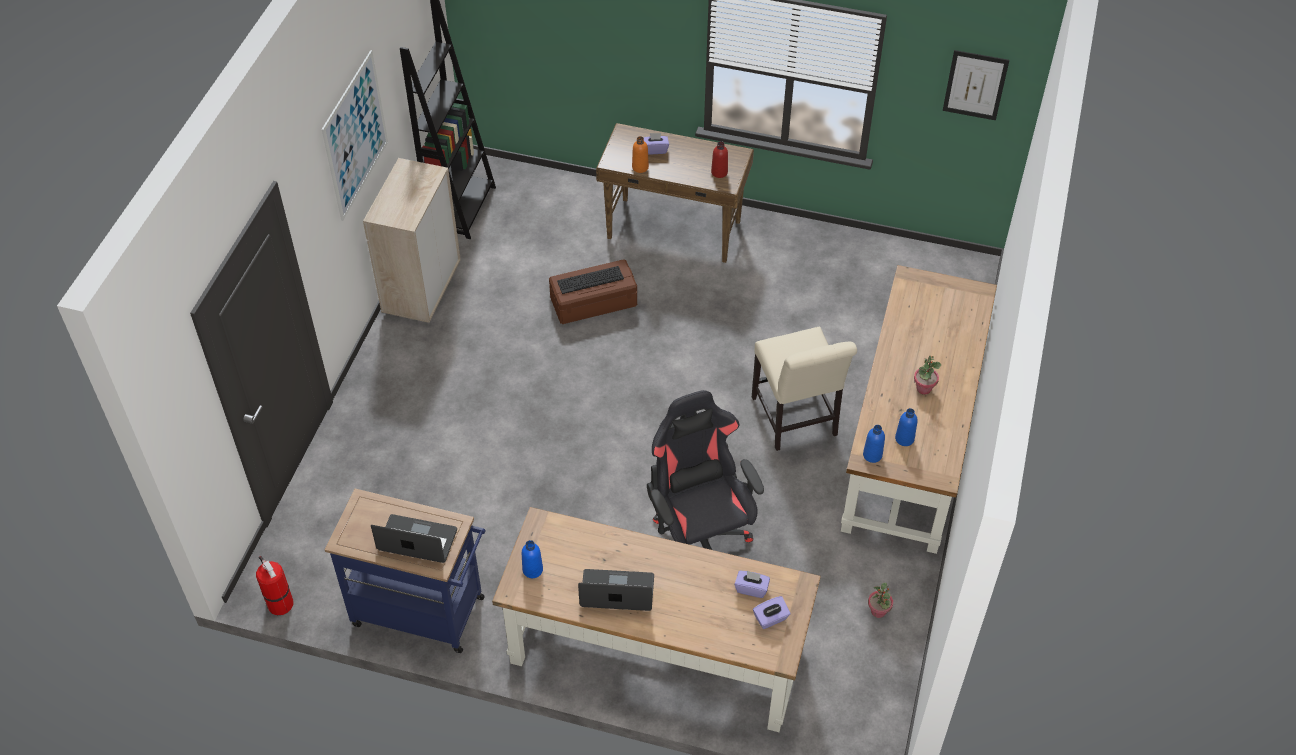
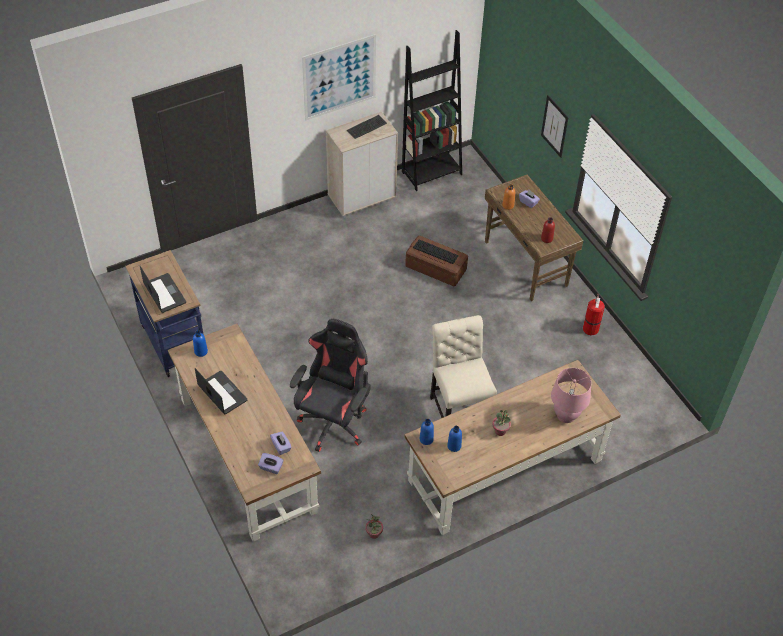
camera: 45 degrees right, 0 degrees up
fire extinguisher [256,556,293,615] -> fire extinguisher moved to [583,294,605,335]
beige chair [752,327,857,451] -> beige chair turned 135 degrees clockwise [430,315,497,418]
picture [943,50,1009,120] -> picture moved to [541,95,569,158]
none -> keyboard [346,115,387,139]
none -> pink table lamp [551,368,591,423]

